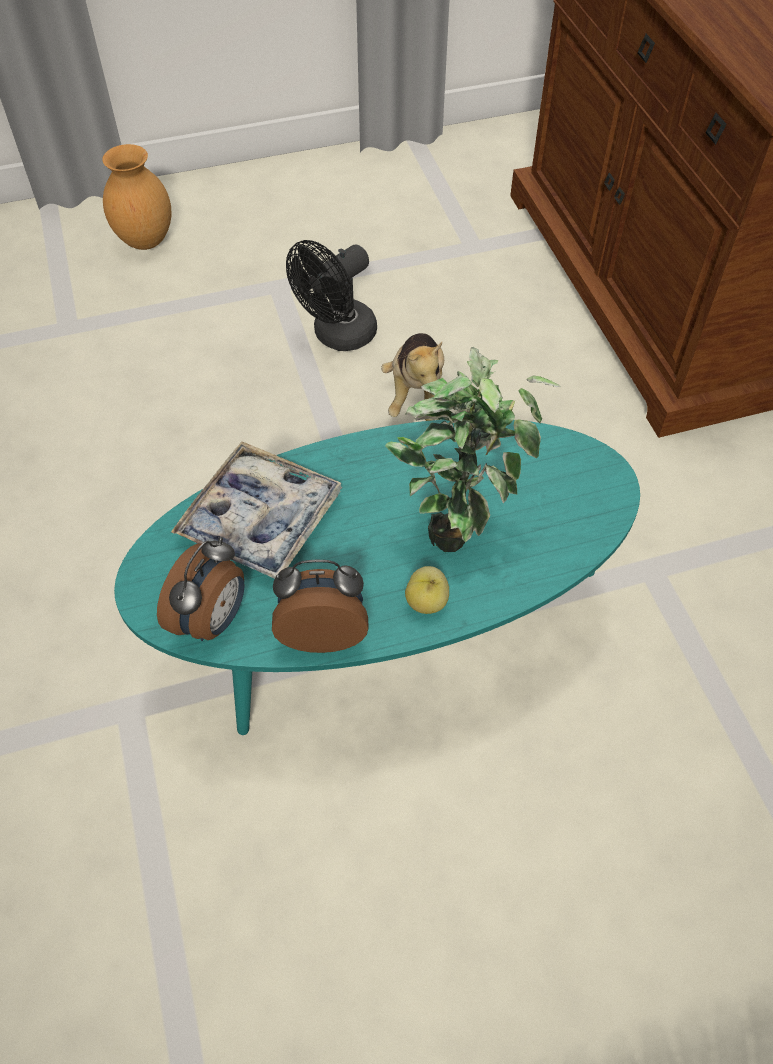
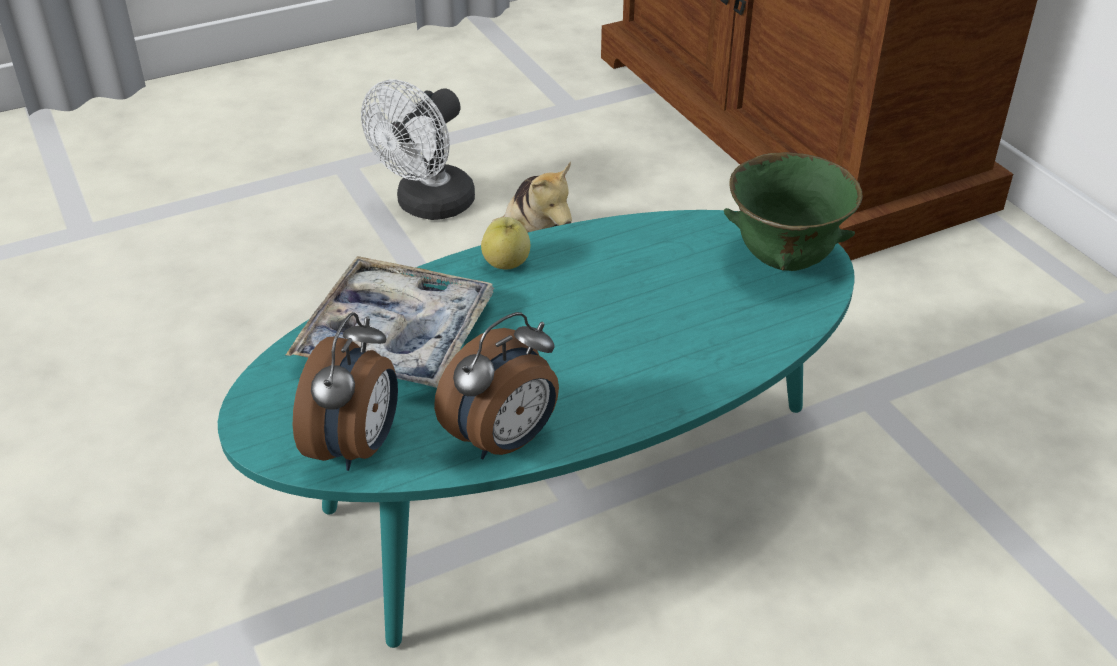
camera: 10 degrees left, 15 degrees down
brown vase [102,144,171,250] -> none
alarm clock [272,560,369,653] -> alarm clock turned 150 degrees clockwise [434,312,559,459]
black fan [286,240,377,351] -> white fan [361,80,475,220]
potted plant [385,347,561,552] -> none
apple [405,566,449,614] -> apple moved to [481,217,530,270]
none -> green bowl [724,152,863,271]

